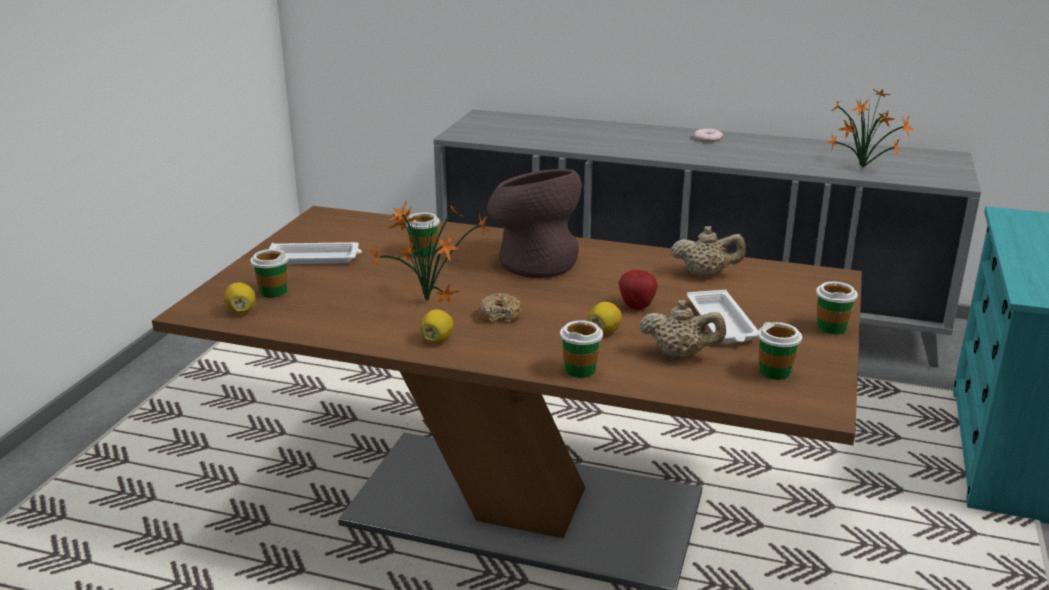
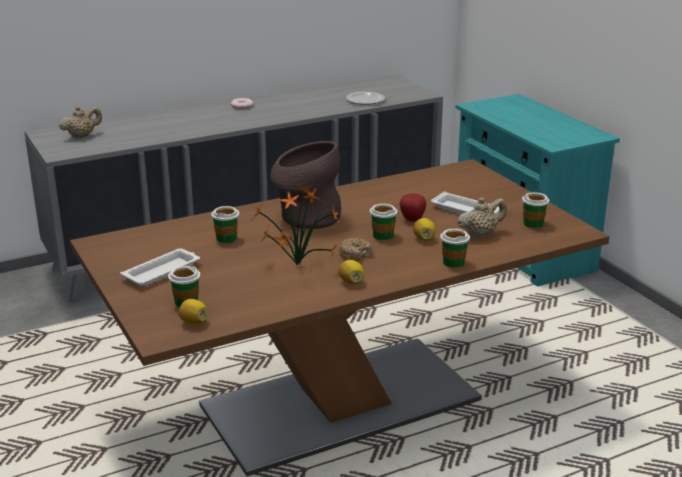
camera: 45 degrees left, 0 degrees up
beige teapot [671,226,746,277] -> beige teapot moved to [59,106,102,138]
cup [816,282,858,334] -> cup moved to [370,204,397,240]
potted plant [827,89,915,168] -> plate [346,92,385,105]

